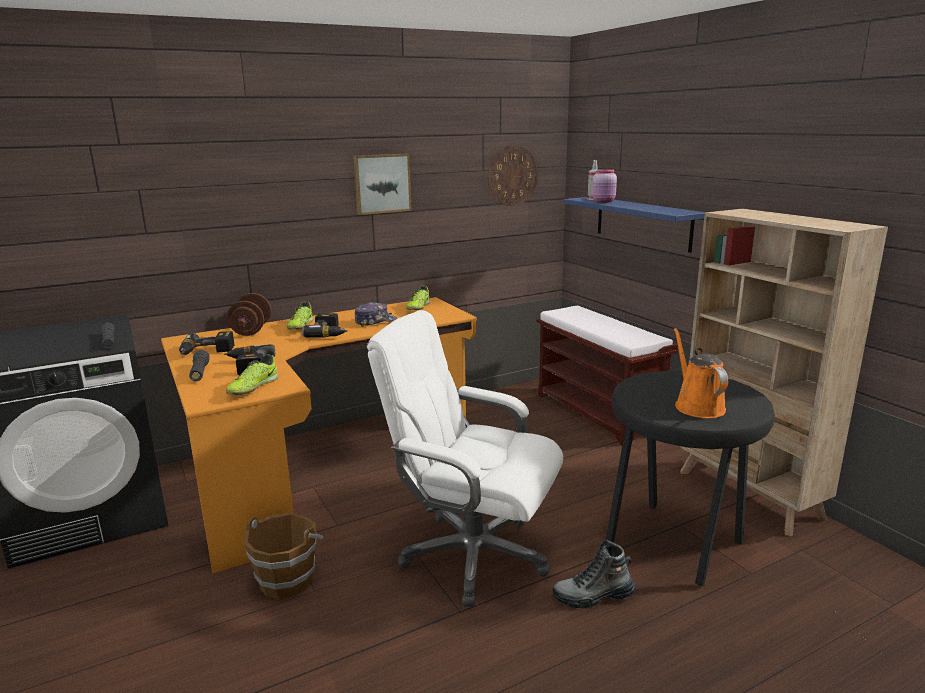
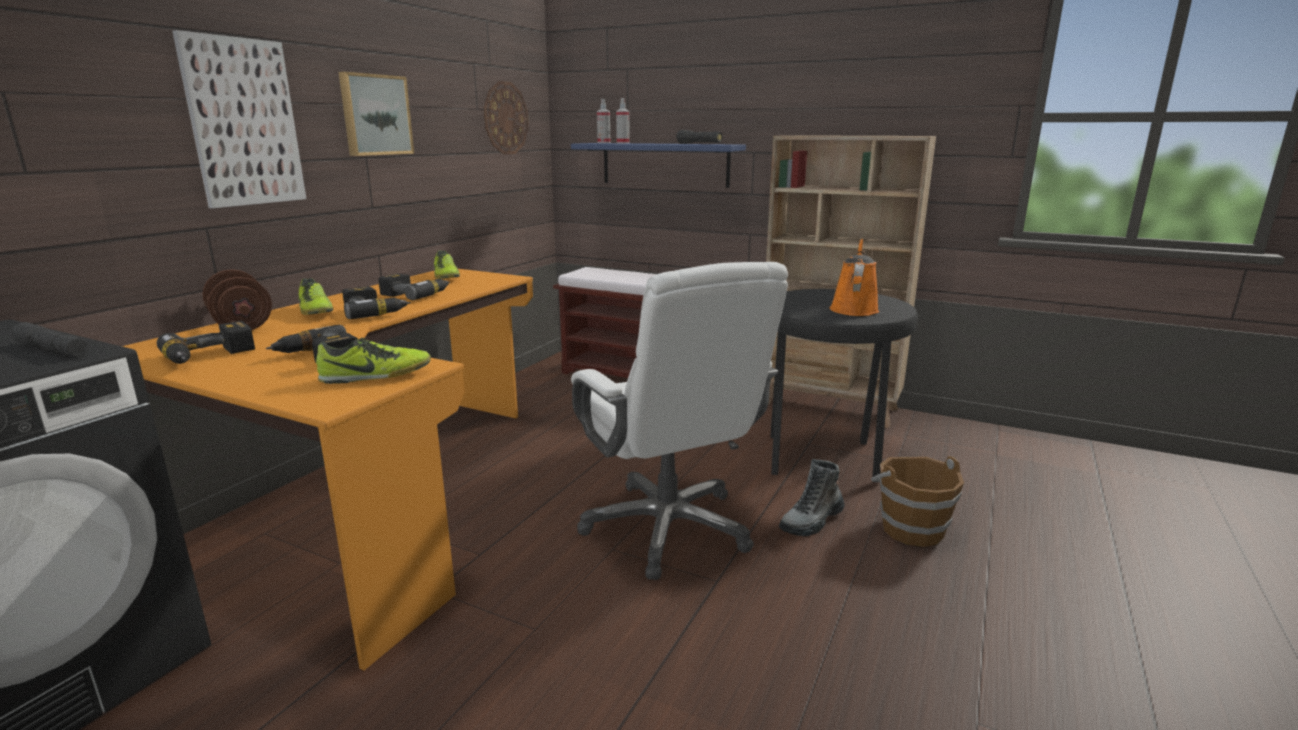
camera: 35 degrees left, 0 degrees up
black flashlight [189,350,210,381] -> black flashlight moved to [676,130,723,144]
shoe [226,354,278,395] -> shoe turned 90 degrees counterclockwise [316,338,431,384]
brown bucket [244,513,323,599] -> brown bucket moved to [871,456,964,547]
cap [355,302,397,327] -> power drill [378,274,450,300]
white office chair [367,310,563,607] -> white office chair turned 105 degrees counterclockwise [571,262,788,580]
pink jar [592,169,617,203] -> spray bottle [616,98,630,144]
orange watering can [674,328,728,418] -> orange watering can turned 60 degrees clockwise [830,239,879,316]
none -> picture [172,30,306,208]

